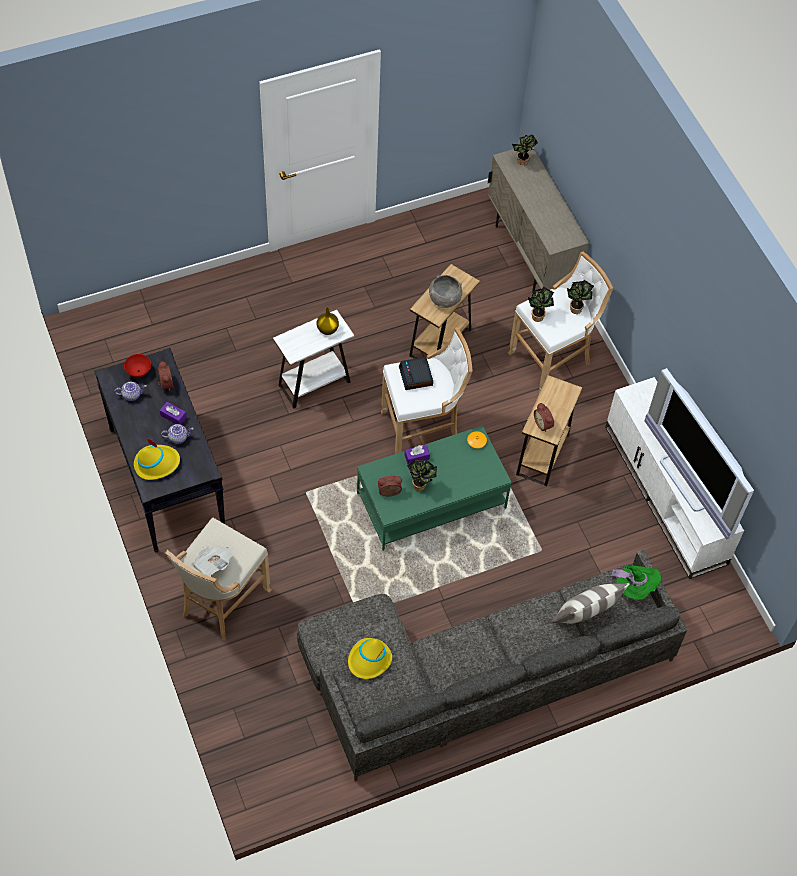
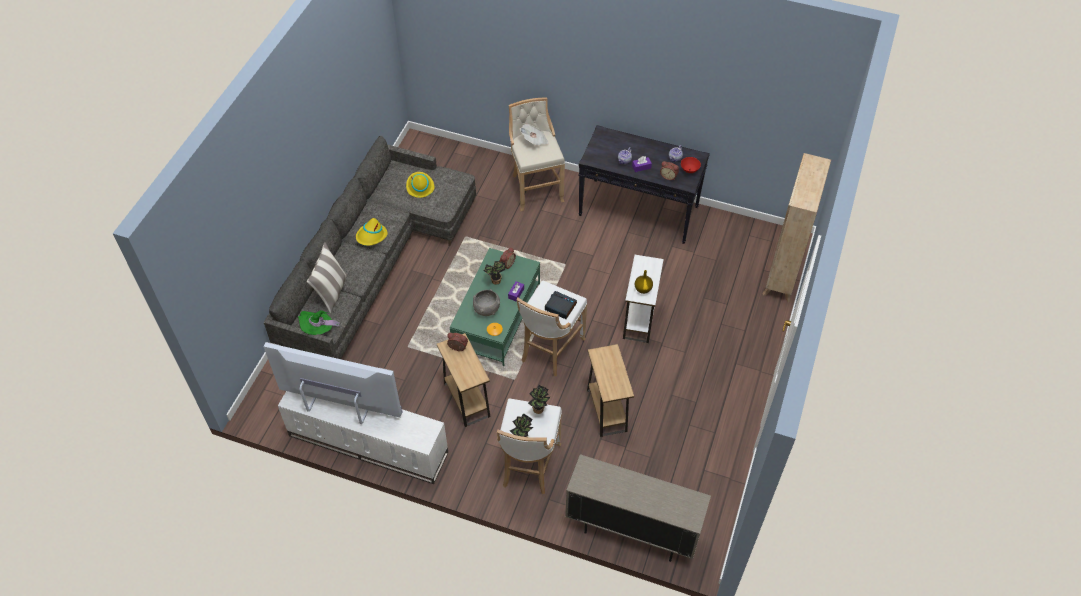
camera: 135 degrees right, 5 degrees down
yellow hat [134,437,180,480] -> yellow hat moved to [356,218,388,246]
grey bowl [429,275,462,308] -> grey bowl moved to [473,289,500,316]
potted plant [512,134,538,165] -> none
none -> beige bookcase [762,153,831,302]

